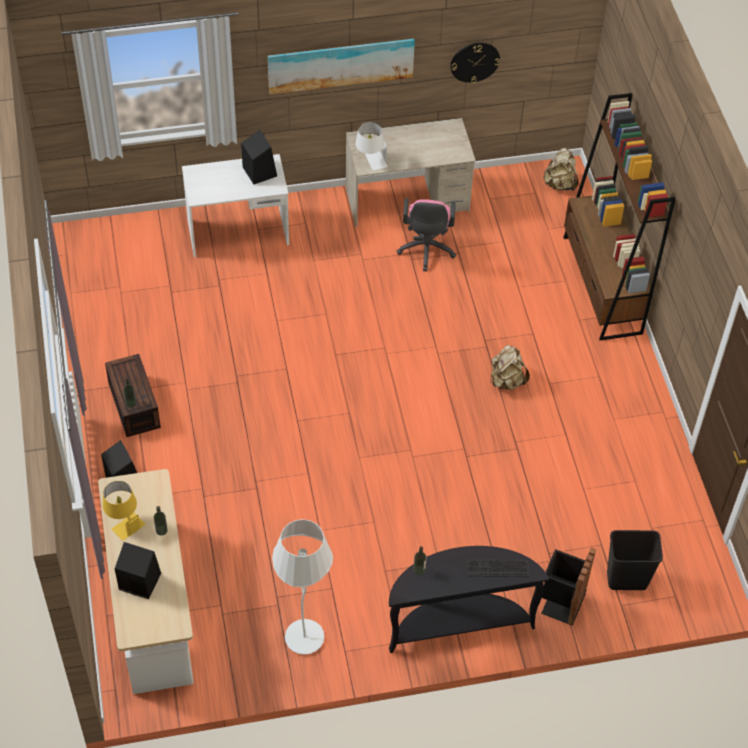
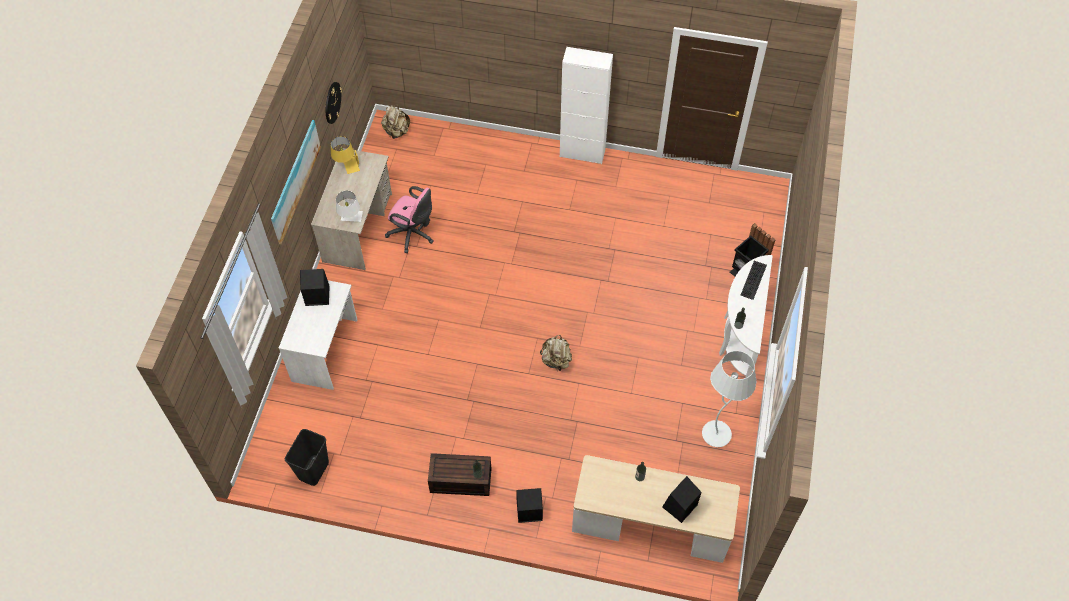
camera: 65 degrees left, 5 degrees up
yellow table lamp [103,481,145,541] -> yellow table lamp moved to [331,136,360,174]
black console table [389,546,549,653] -> white console table [719,255,773,378]
beige backpack [490,345,530,390] -> beige backpack moved to [540,335,572,372]
brown bookcase [563,93,676,341] -> none
black trash can [607,530,663,590] -> black trash can moved to [285,429,329,486]
none -> white cabinet [560,47,613,164]

